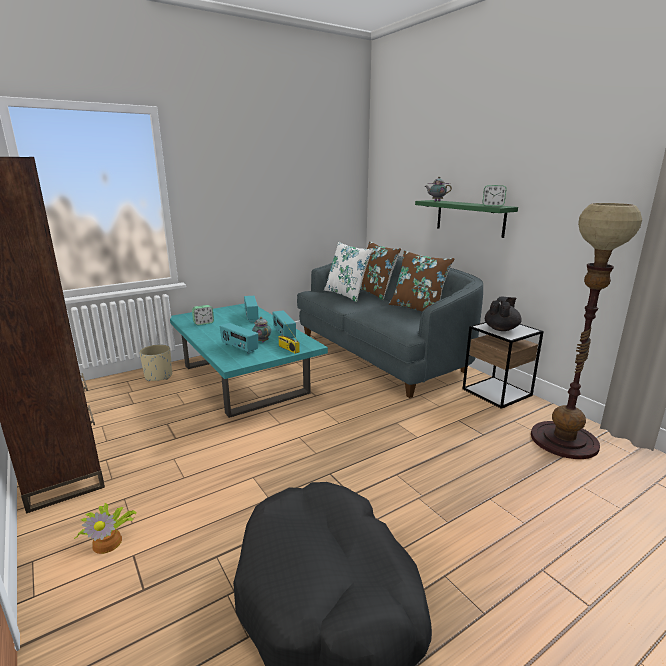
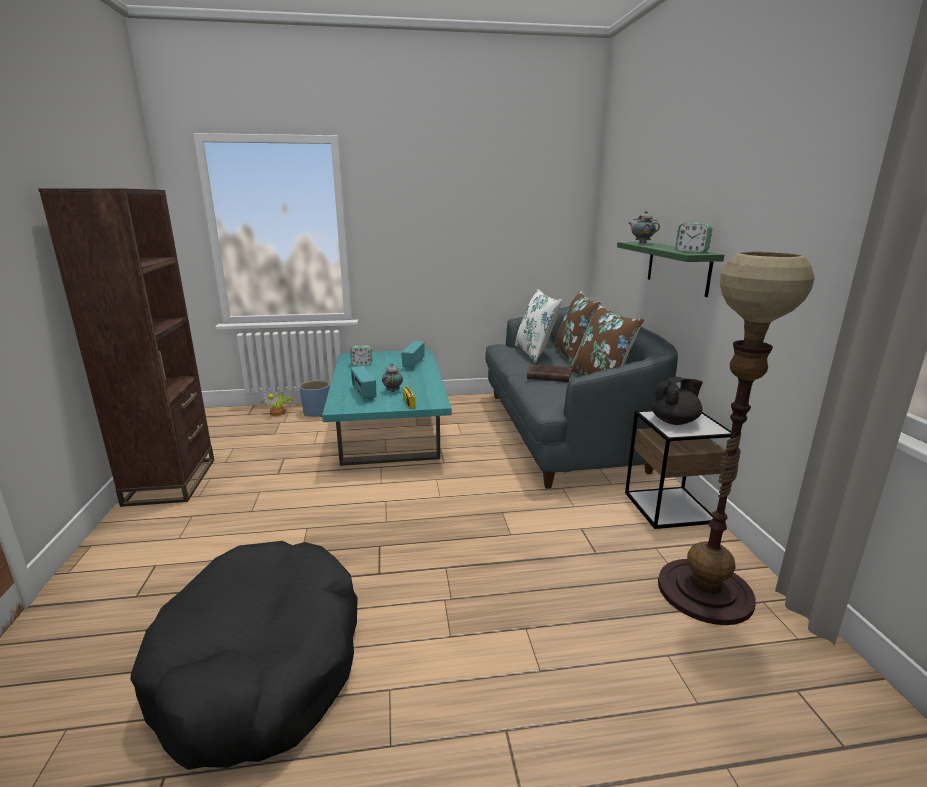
camera: 25 degrees right, 0 degrees up
potted plant [74,503,137,554] -> potted plant moved to [261,388,294,416]
beige planter [139,345,172,382] -> blue planter [299,380,330,417]
radio [272,310,296,339] -> none
none -> brown book [527,364,571,382]

